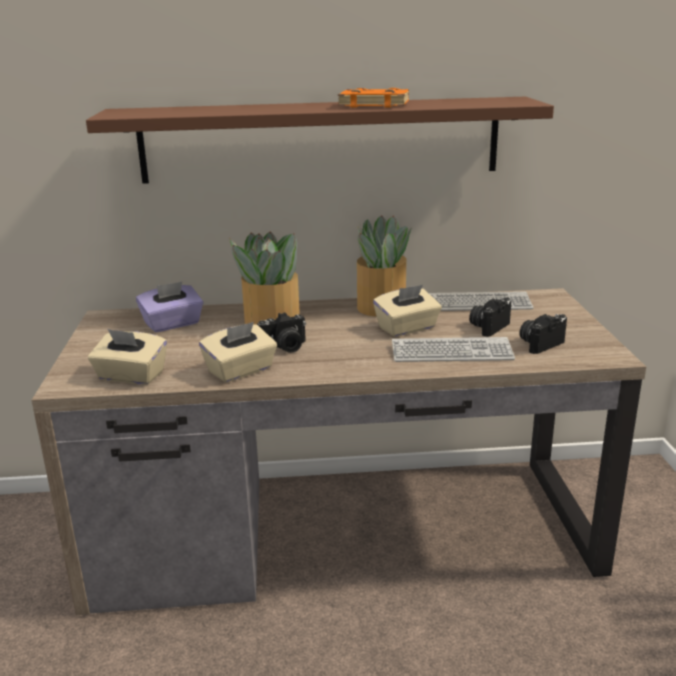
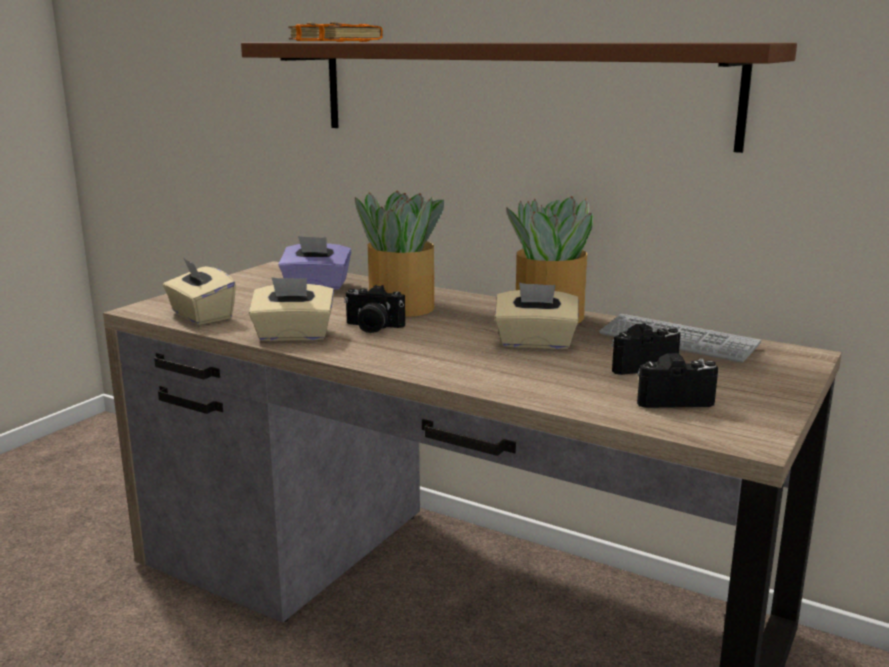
camera: 35 degrees right, 5 degrees down
orange book [338,88,409,108] -> orange book moved to [288,22,383,42]
keyboard [392,337,515,362] -> none

